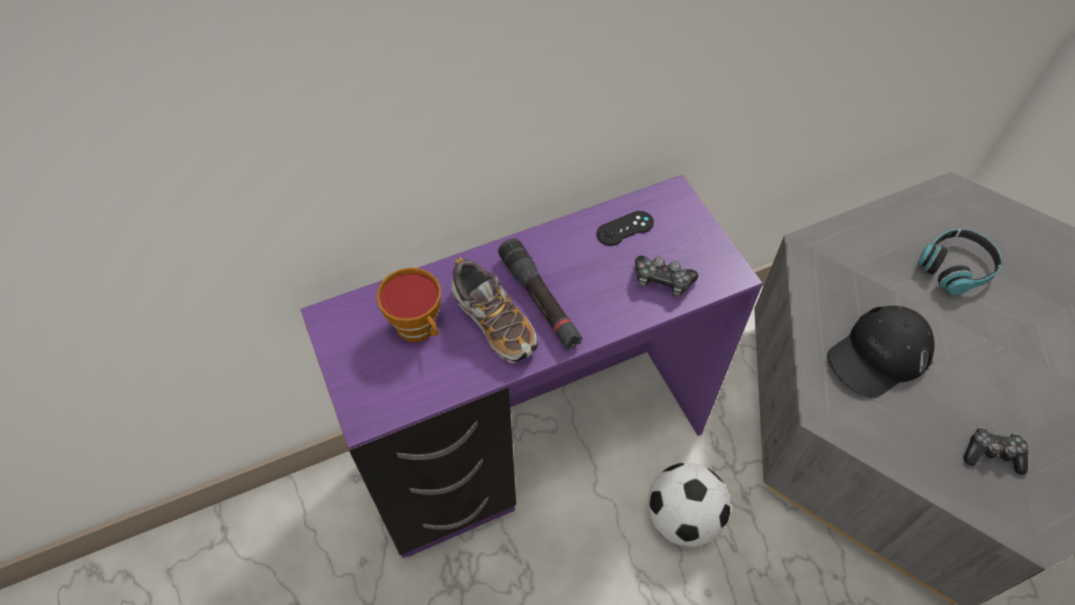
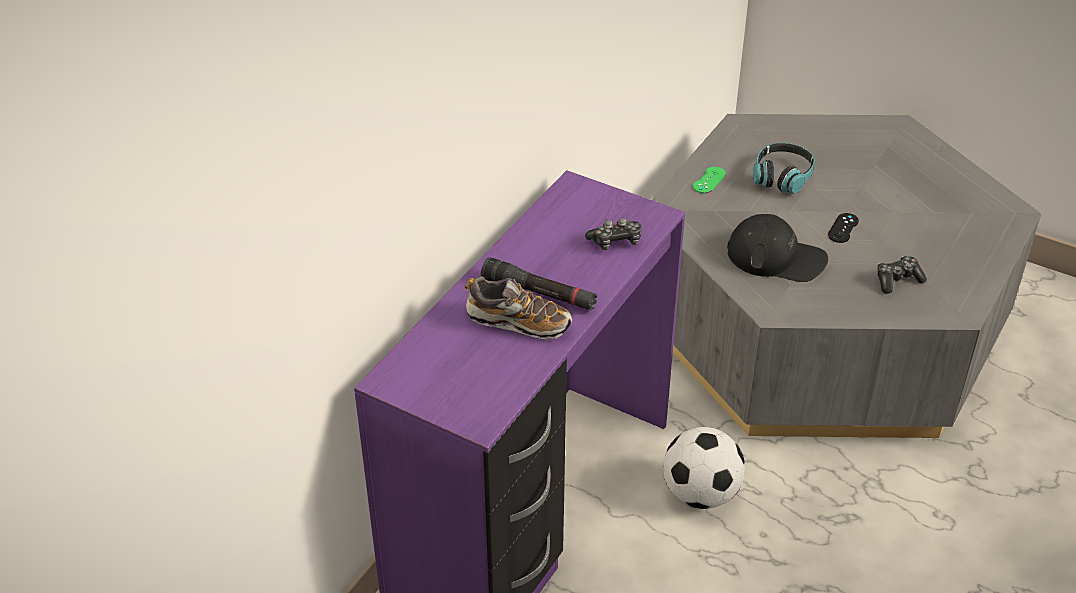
camera: 35 degrees left, 15 degrees down
cup [377,267,441,342] -> none
black game controller [596,211,654,246] -> black game controller moved to [828,213,859,243]
black cap [827,306,934,398] -> black cap turned 90 degrees counterclockwise [727,214,828,282]
none -> green game controller [693,167,726,193]

